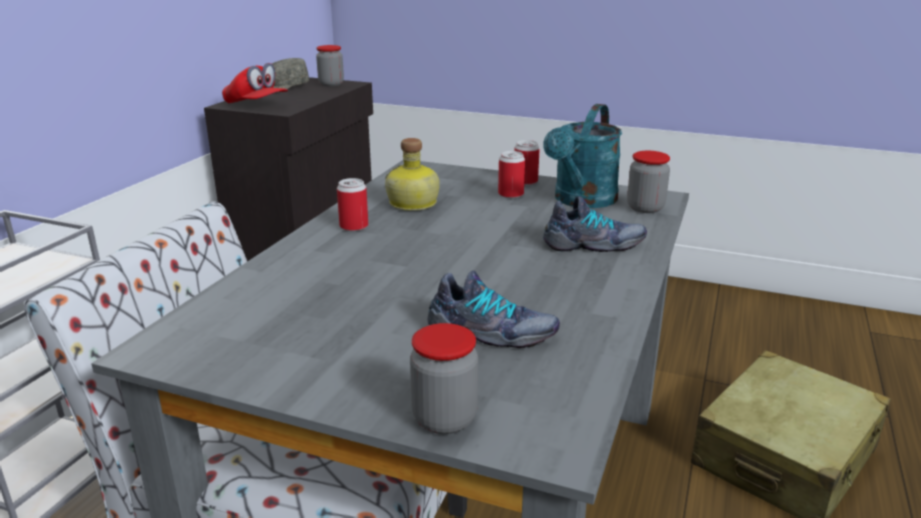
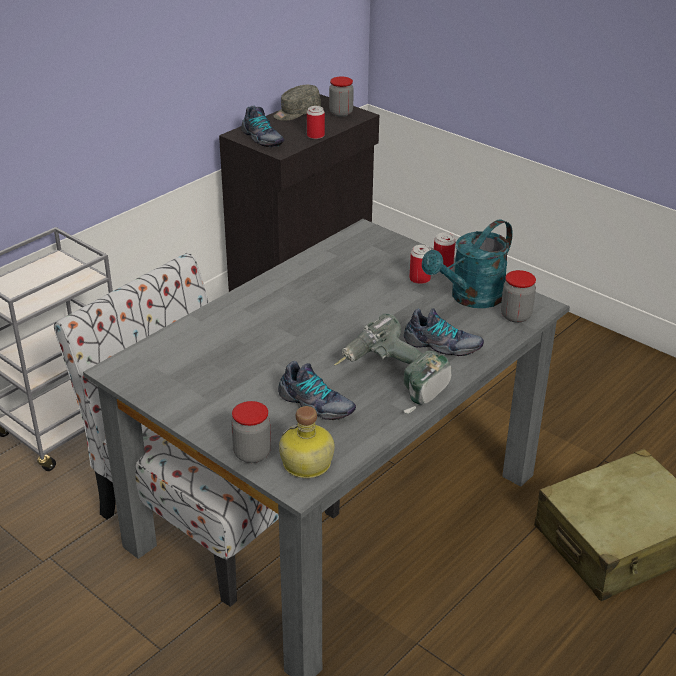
camera: 20 degrees right, 10 degrees up
red cap [222,63,288,103] -> shoe [241,106,285,147]
can [337,178,368,231] -> can moved to [307,106,325,139]
bottle [385,138,440,211] -> bottle moved to [279,406,334,478]
none -> power drill [334,314,452,414]

